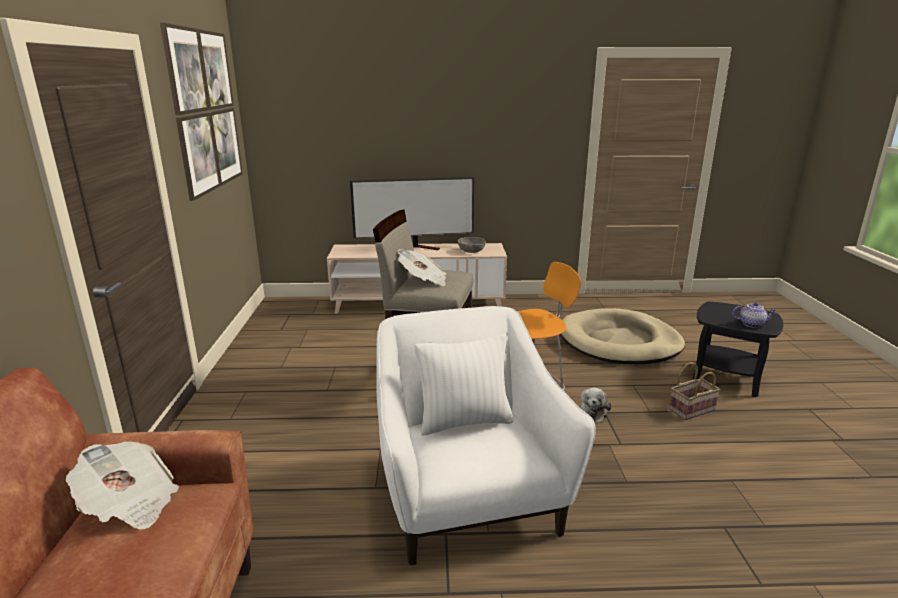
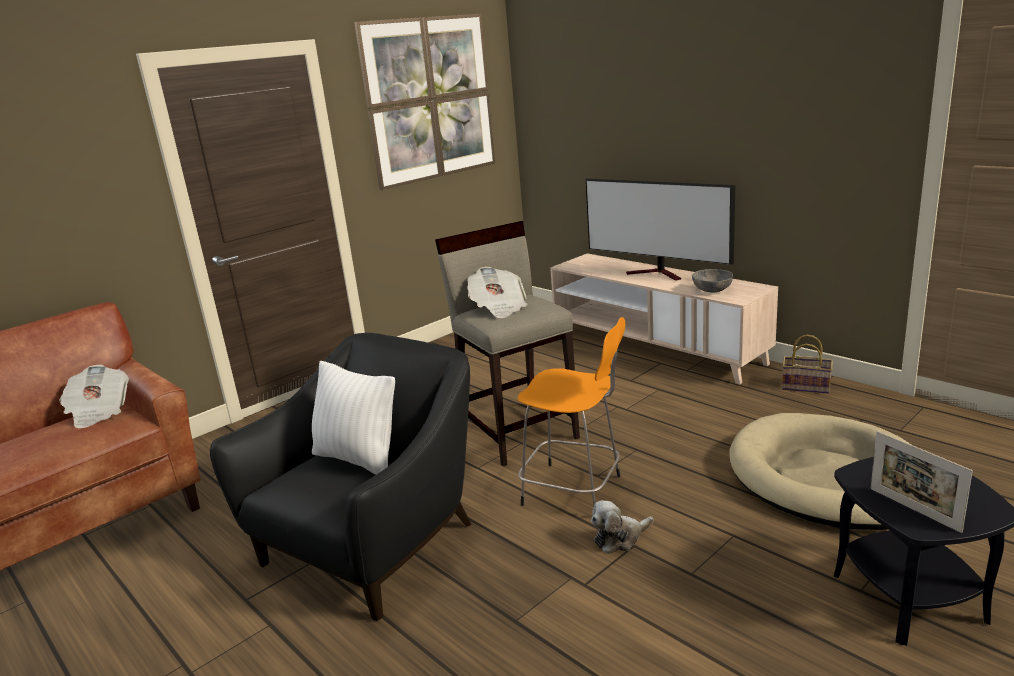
camera: 50 degrees right, 0 degrees up
white armchair [376,306,596,565] -> black armchair [210,333,471,621]
basket [669,362,720,420] -> basket moved to [782,335,833,394]
teapot [732,302,776,328] -> picture frame [871,431,973,533]

